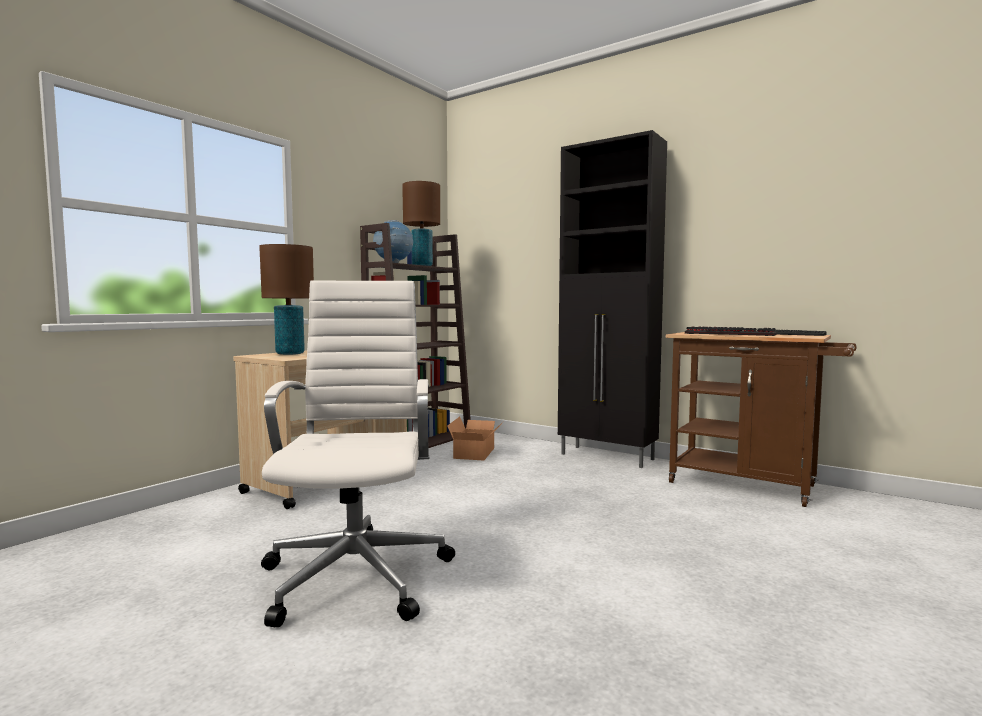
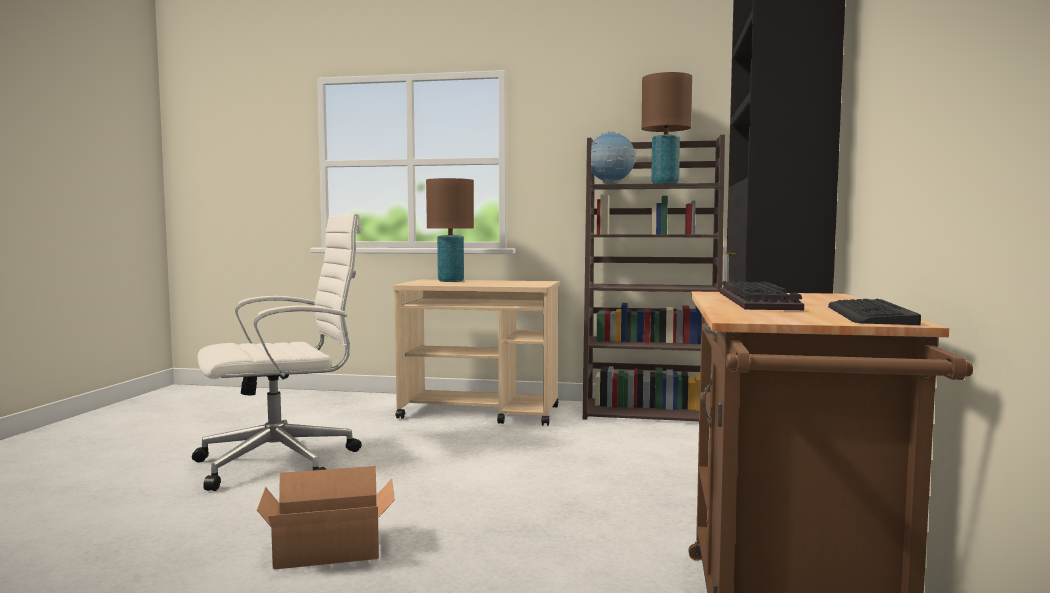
camera: 65 degrees right, 0 degrees up
cardboard box [447,417,504,461] -> cardboard box moved to [257,466,395,570]

